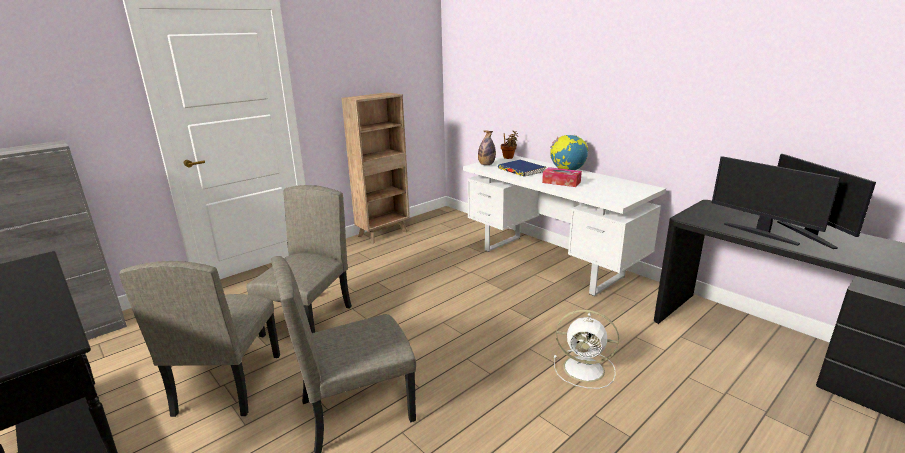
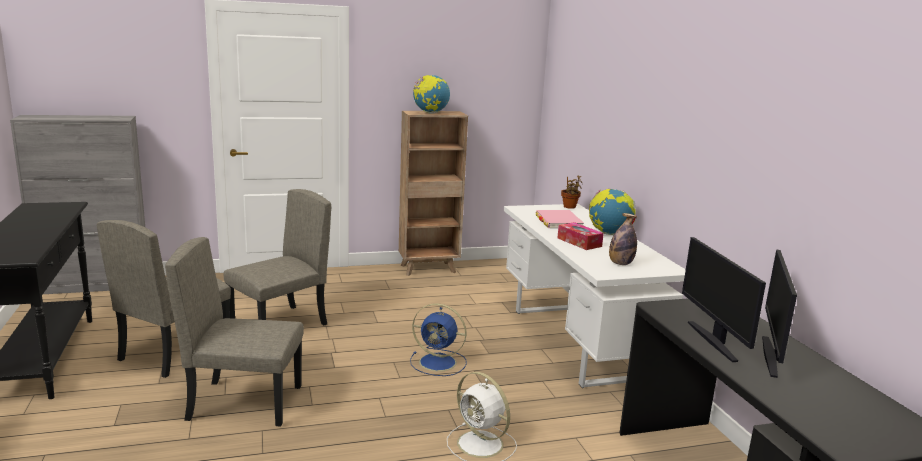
camera: 25 degrees right, 5 degrees down
bottle [478,131,496,165] -> bottle moved to [609,213,637,265]
blue book [498,160,546,177] -> pink book [535,210,583,228]
none -> blue fan [410,303,467,376]
none -> globe [413,75,450,114]

